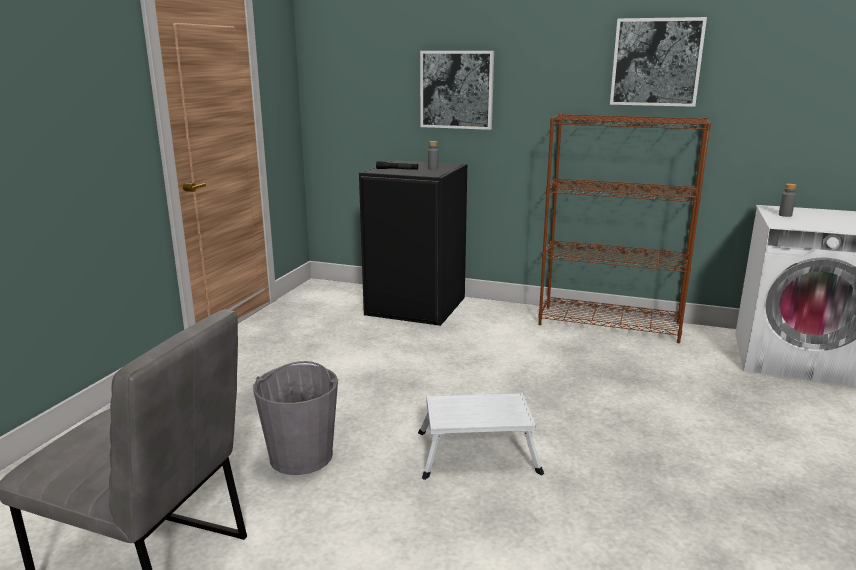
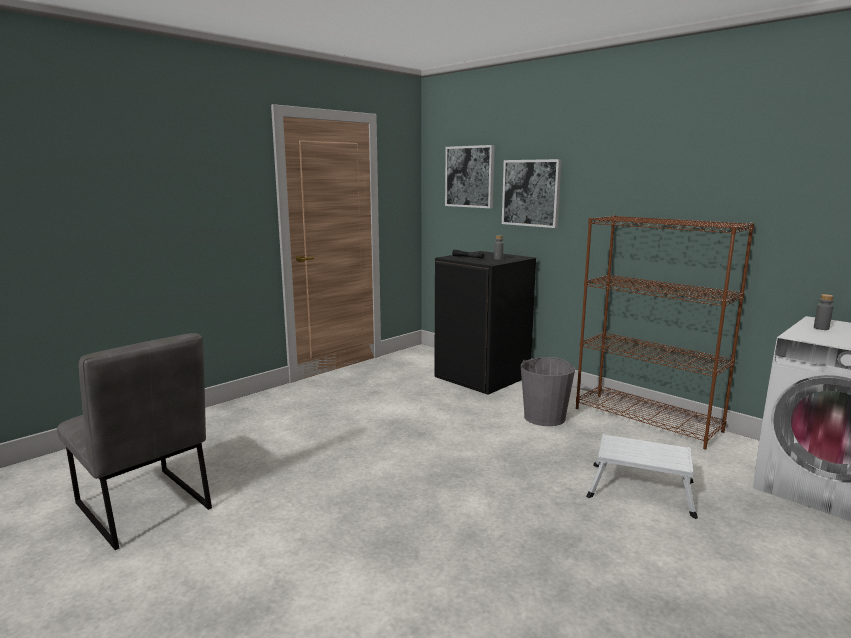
camera: 25 degrees right, 5 degrees down
grey bucket [253,361,338,475] -> grey bucket moved to [521,357,575,426]
white step ladder [418,393,544,480] -> white step ladder moved to [586,434,698,519]
picture [610,17,707,107] -> picture moved to [445,145,495,208]

